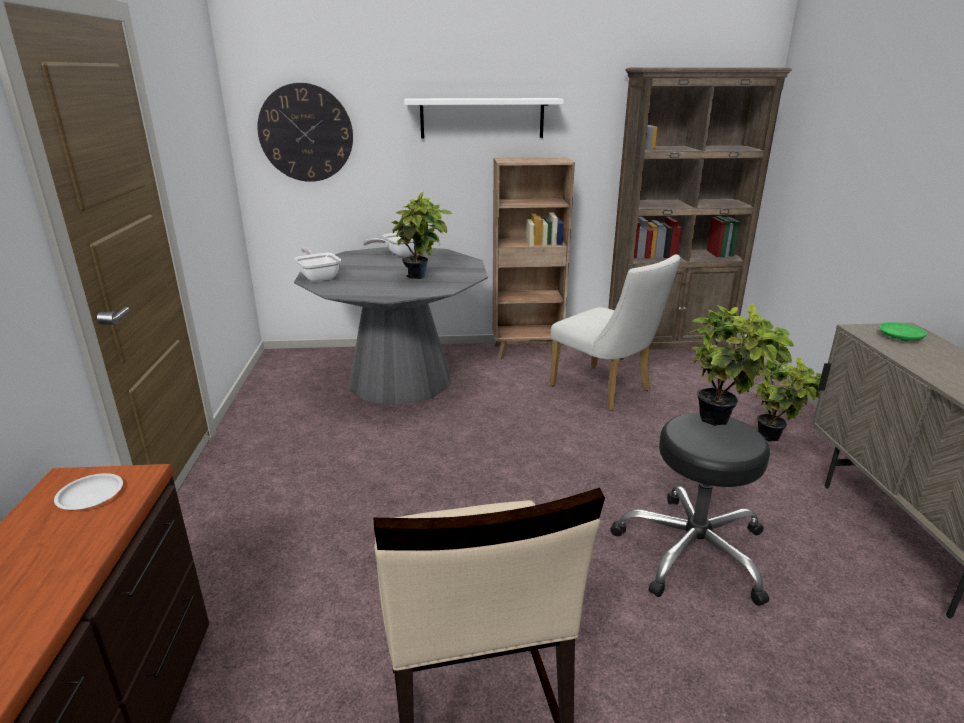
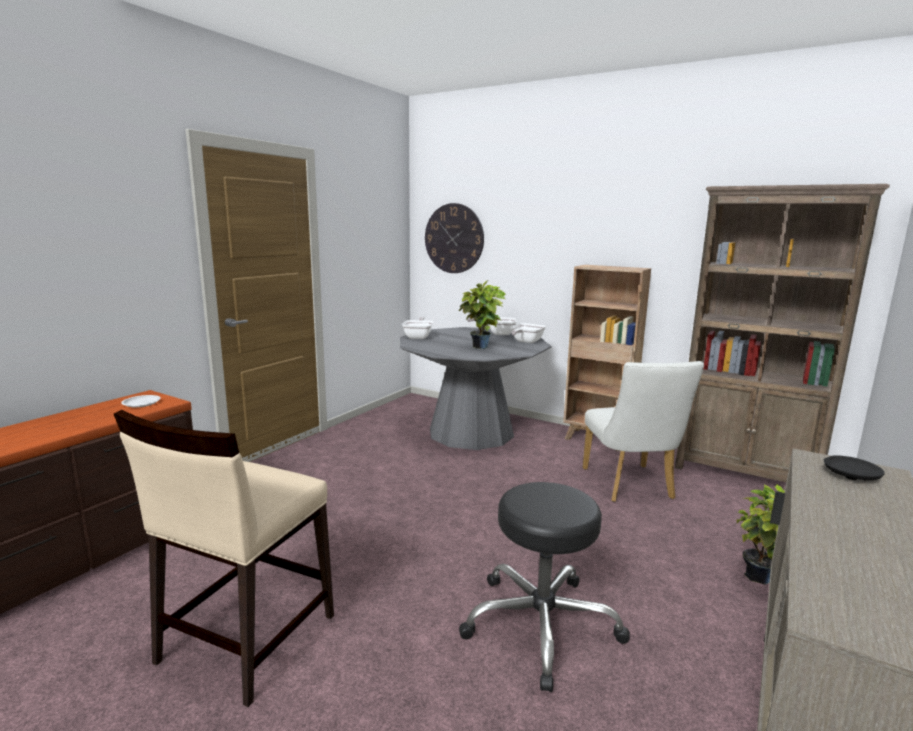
camera: 35 degrees right, 10 degrees down
white shelf [404,98,564,138] -> none
potted plant [689,304,794,426] -> none
green plate [879,322,927,341] -> black plate [824,455,885,481]
none -> frying pan [511,323,546,343]

